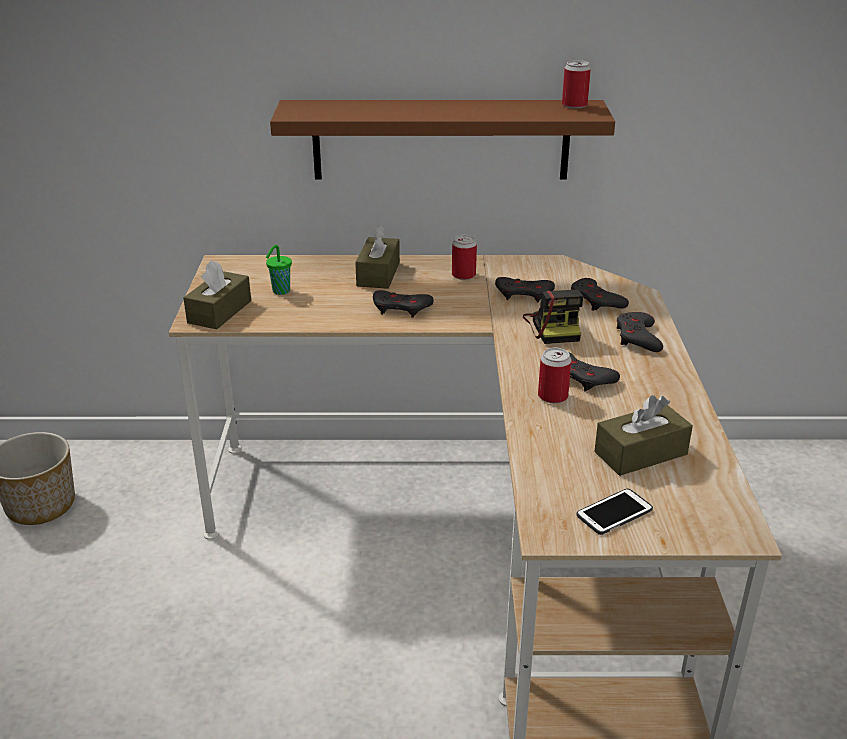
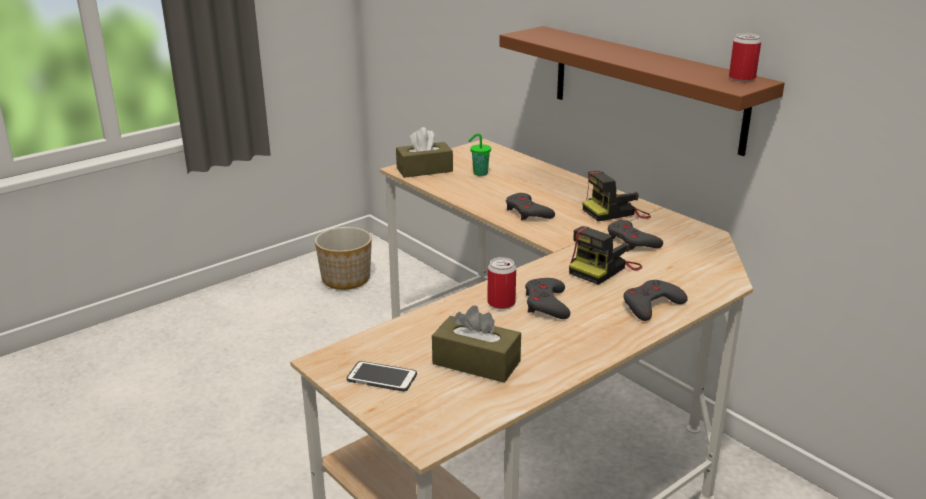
camera: 50 degrees right, 5 degrees down
brown tissue box [355,225,400,289] -> none
can [452,235,477,280] -> camera [582,171,651,221]
grey game controller [571,278,629,311] -> none

